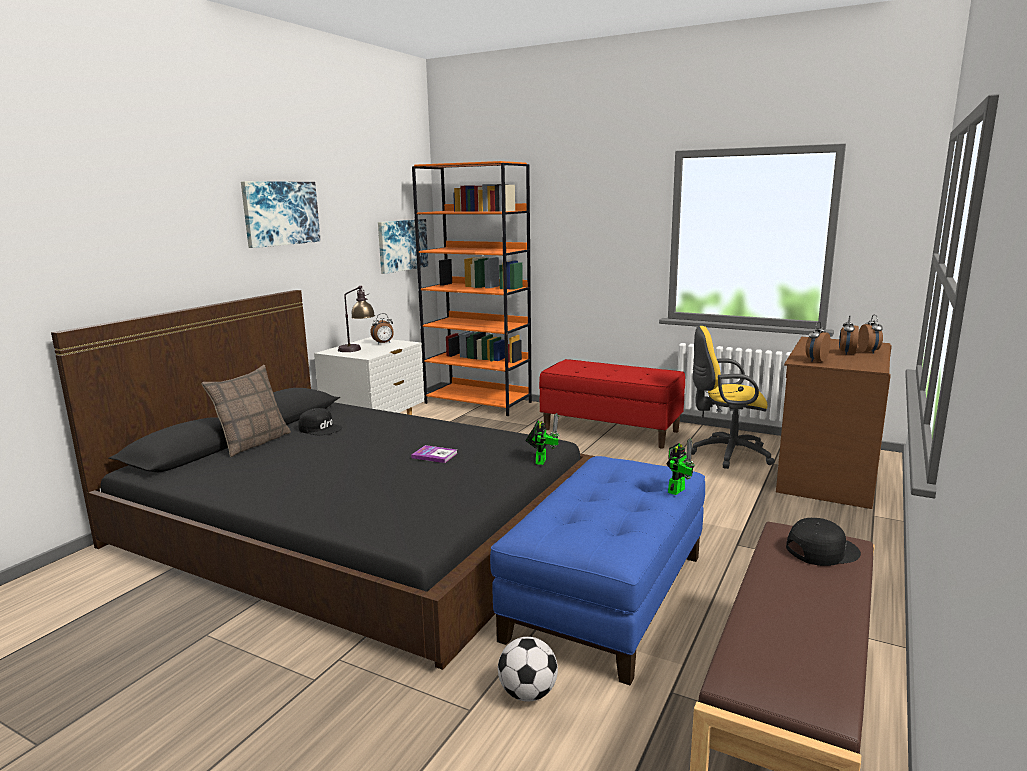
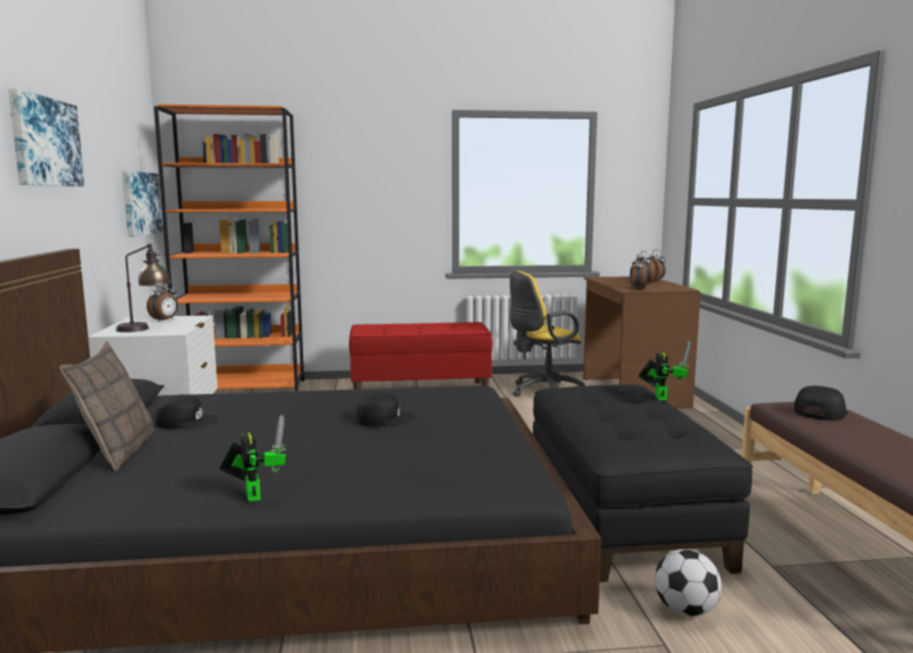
camera: 35 degrees left, 5 degrees down
book [411,445,457,463] -> black cap [356,392,415,426]
blue ottoman [490,456,705,685] -> black ottoman [533,384,753,582]
toy robot [525,413,560,465] -> toy robot moved to [219,415,286,502]

